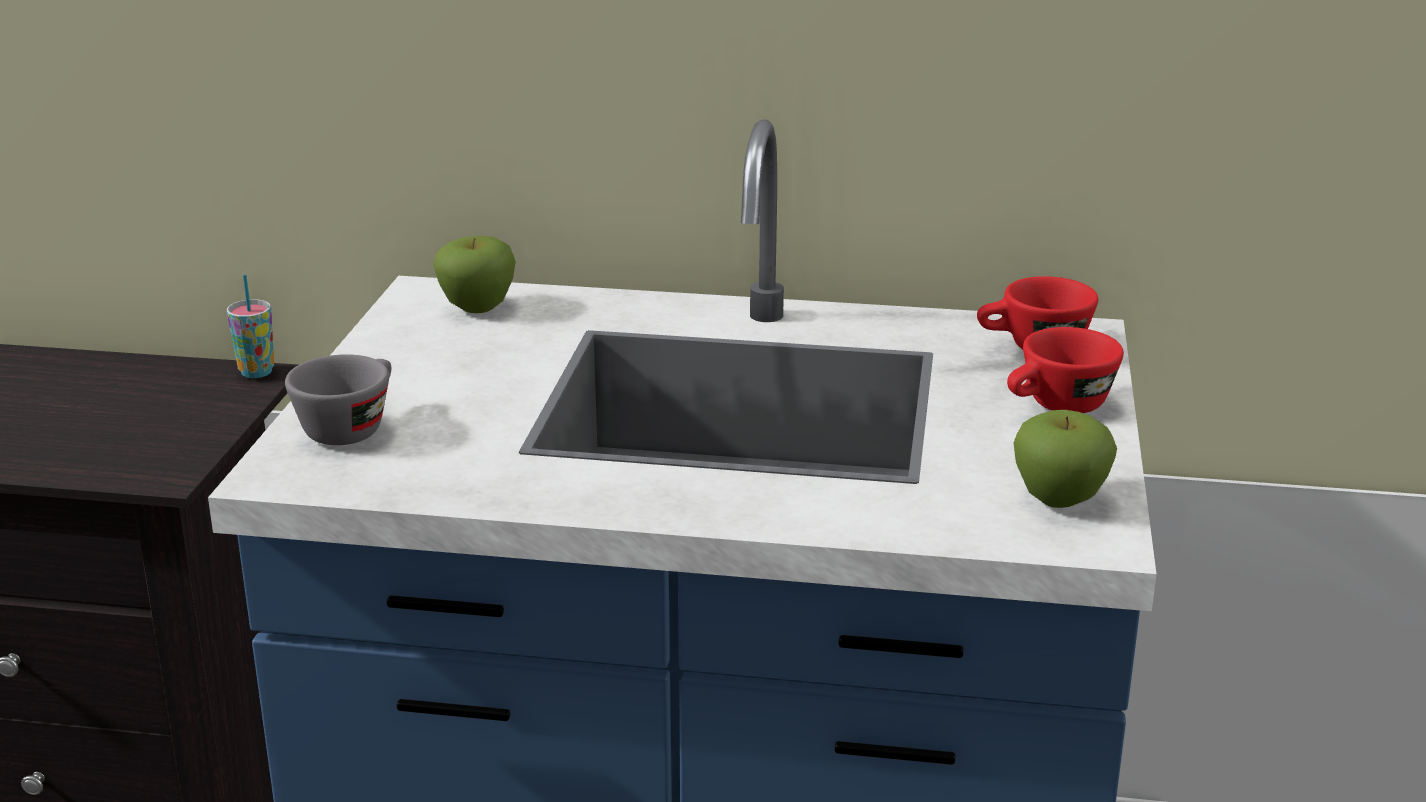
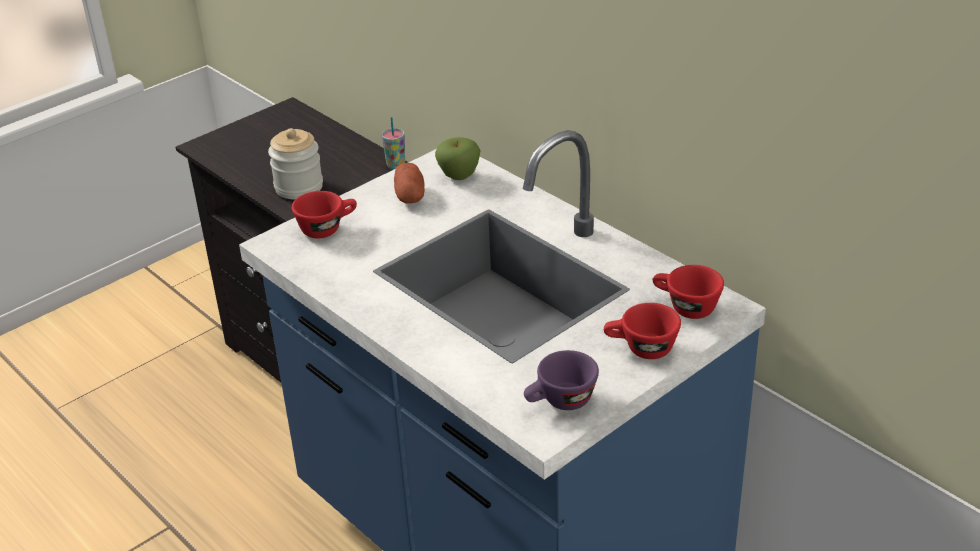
camera: 40 degrees right, 10 degrees up
grey cup [285,354,391,445] -> red cup [292,191,357,238]
apple [1014,410,1117,508] -> purple cup [524,350,599,410]
none -> jar [268,128,323,199]
none -> potato [394,163,425,204]

